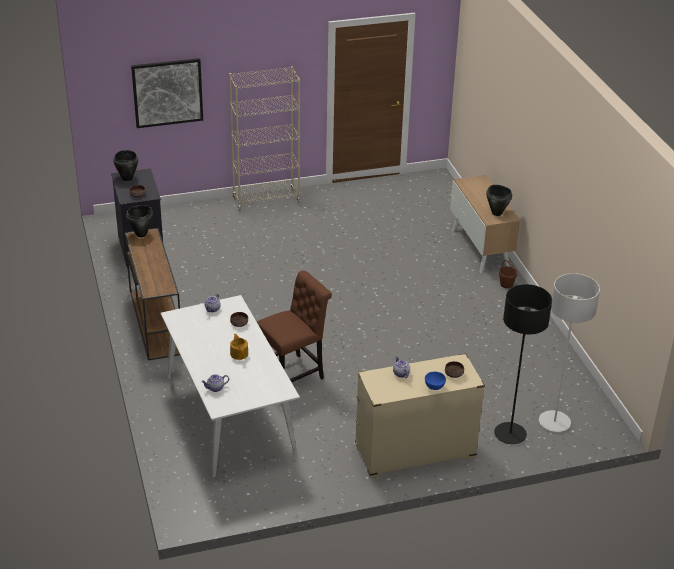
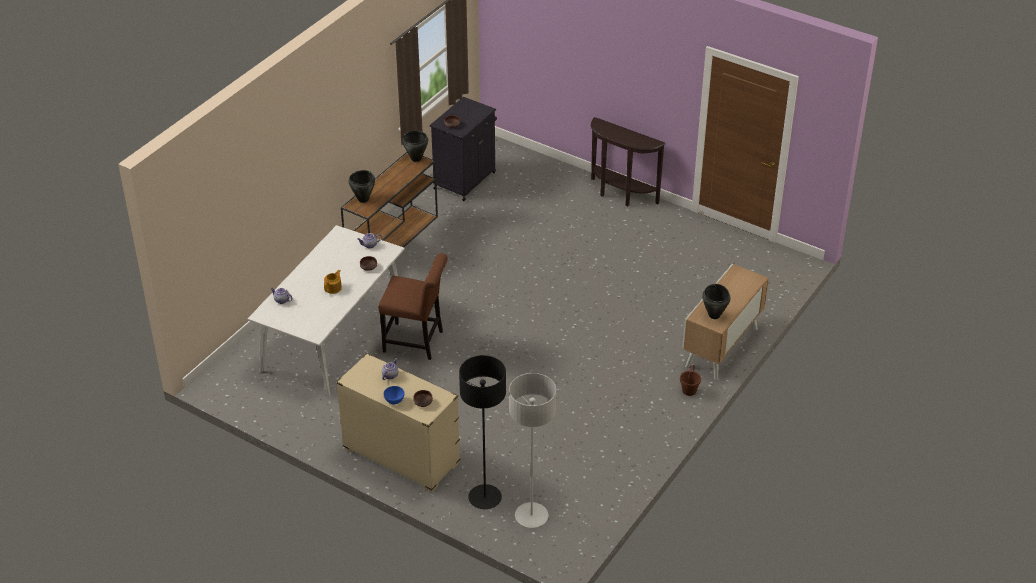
camera: 50 degrees right, 5 degrees up
black cooking pot [113,150,138,181] -> black cooking pot moved to [349,170,375,203]
picture [131,58,203,128] -> none
beige bookcase [229,66,300,211] -> brown console table [591,117,665,206]

